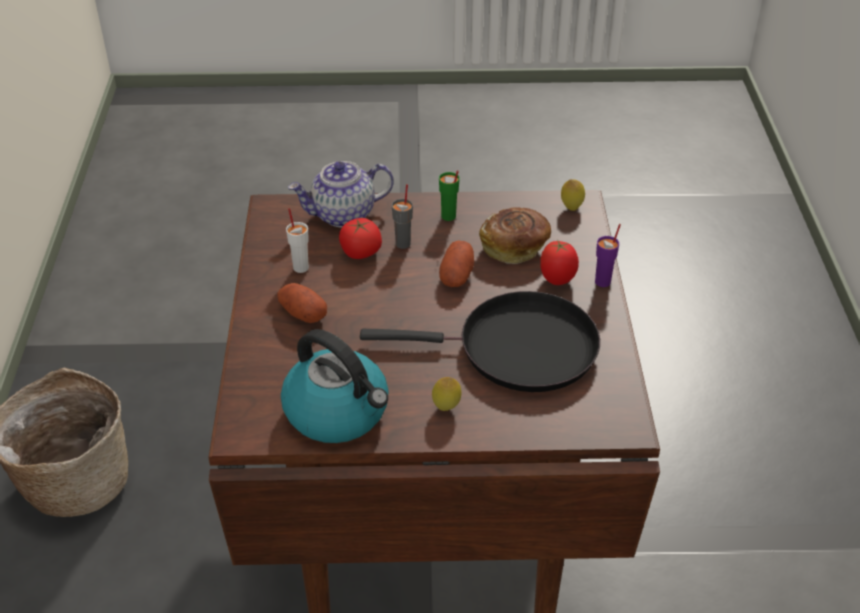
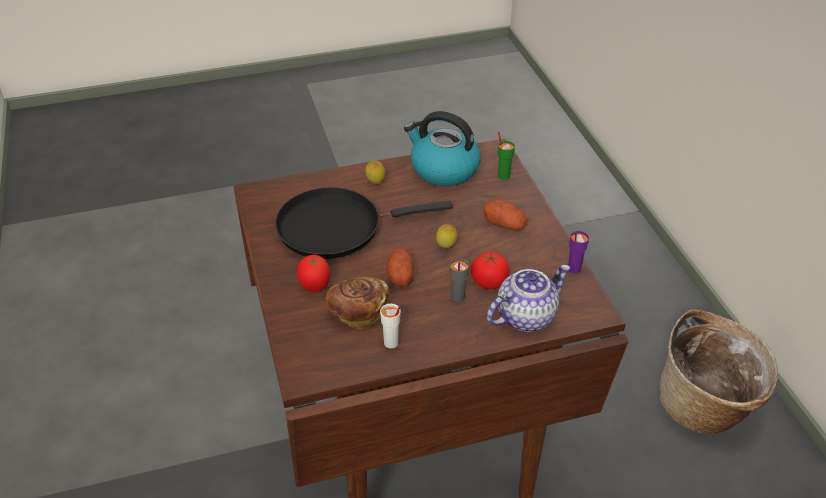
camera: 165 degrees right, 0 degrees up
white cup [286,208,309,273] -> white cup moved to [380,304,401,348]
green cup [439,170,460,221] -> green cup moved to [498,131,515,180]
lemon [561,179,585,211] -> lemon moved to [436,224,457,248]
purple cup [595,224,621,287] -> purple cup moved to [568,231,589,273]

